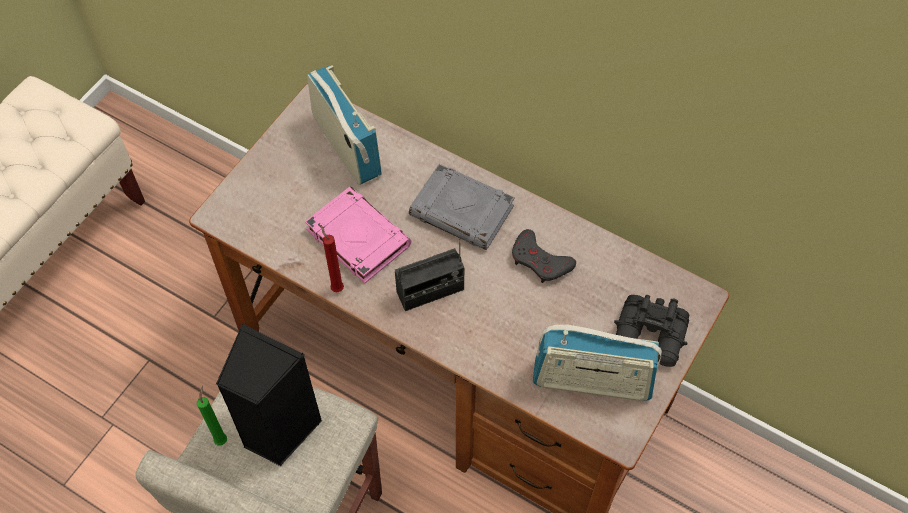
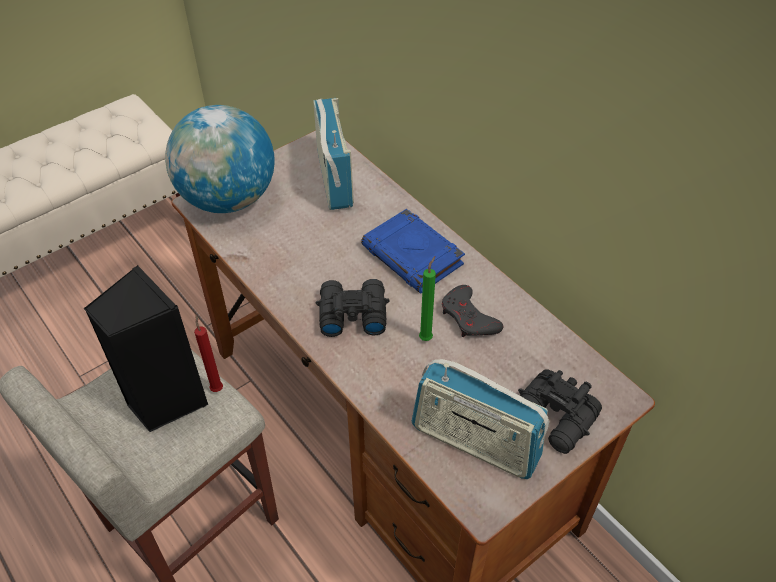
camera: 20 degrees right, 10 degrees down
green candle [197,386,227,446] -> green candle moved to [419,256,436,341]
pink book [305,187,411,283] -> none
red candle [320,225,344,292] -> red candle moved to [194,314,223,392]
radio [395,238,464,311] -> black binoculars [315,279,389,337]
grey book [409,164,515,250] -> blue book [361,209,465,293]
none -> globe [165,105,275,213]

